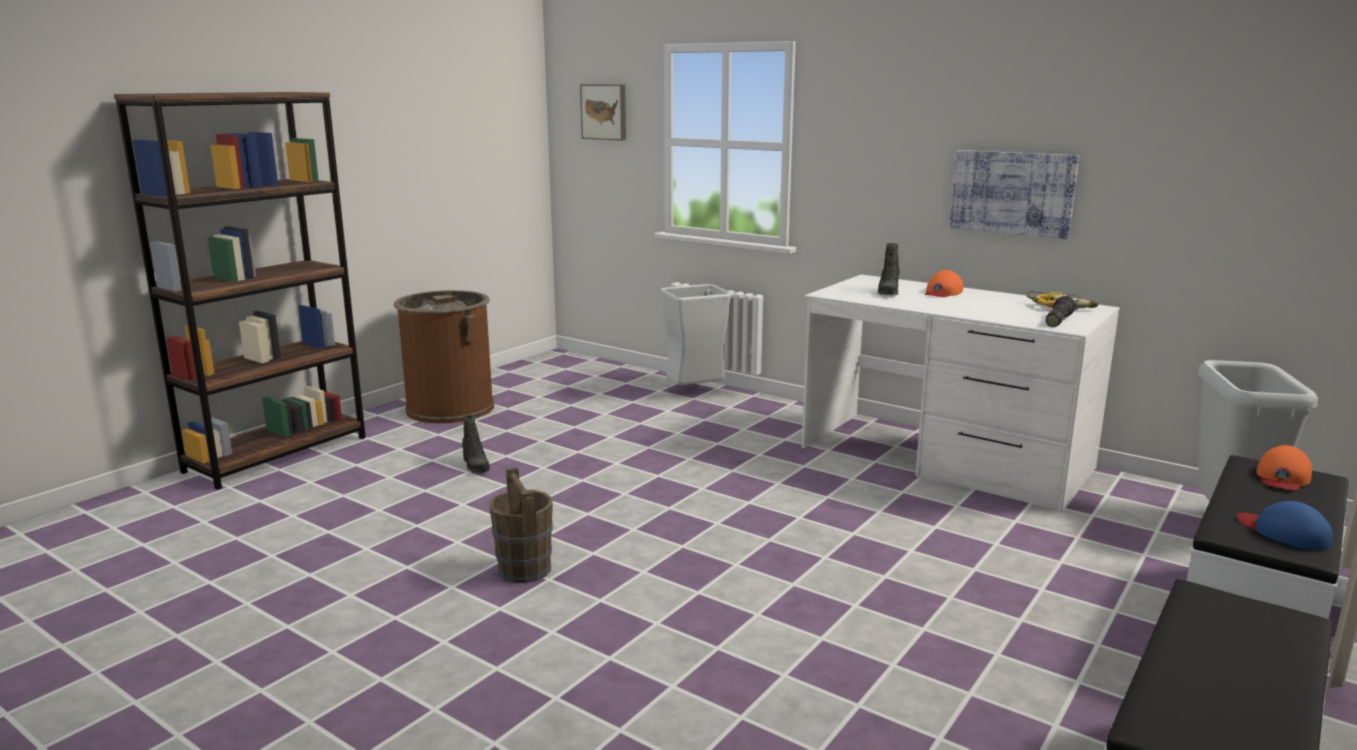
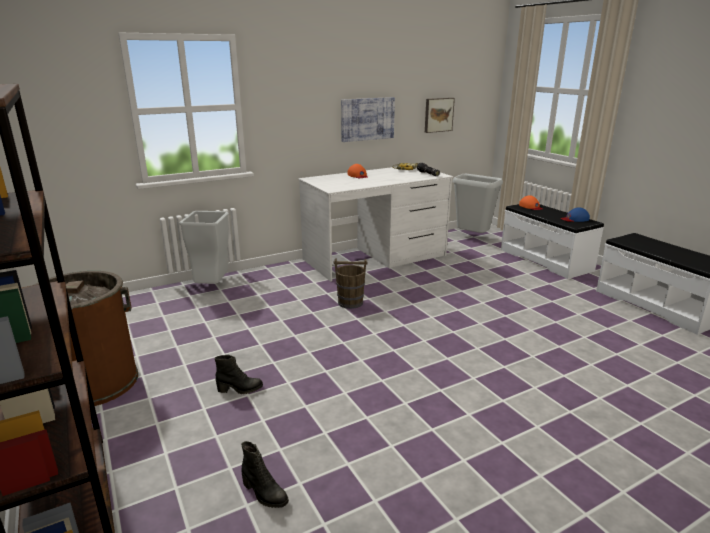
camera: 65 degrees left, 5 degrees up
brown bucket [490,467,553,583] -> brown bucket moved to [334,259,368,309]
picture [580,84,626,141] -> picture moved to [425,98,455,133]
black boot [878,243,900,295] -> black boot moved to [241,441,289,508]

